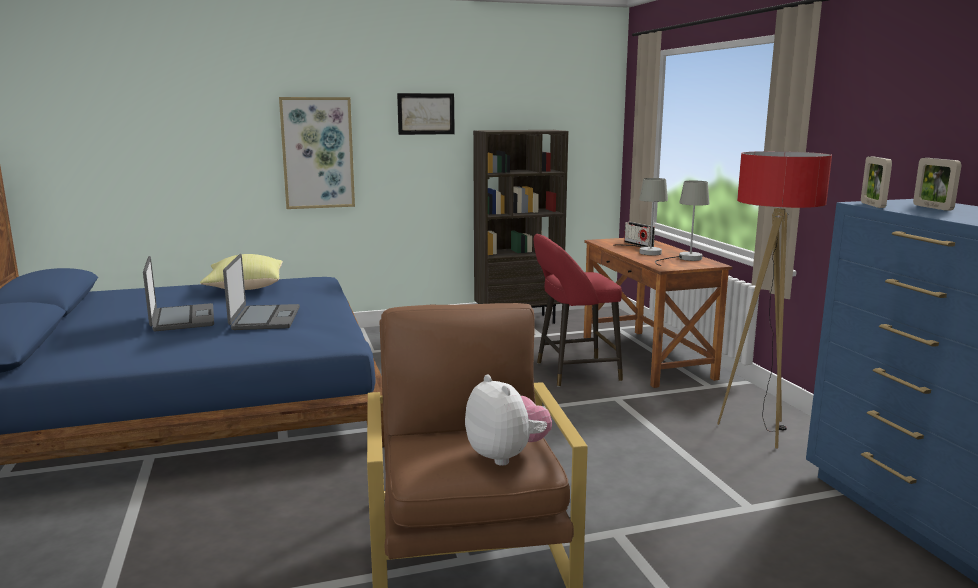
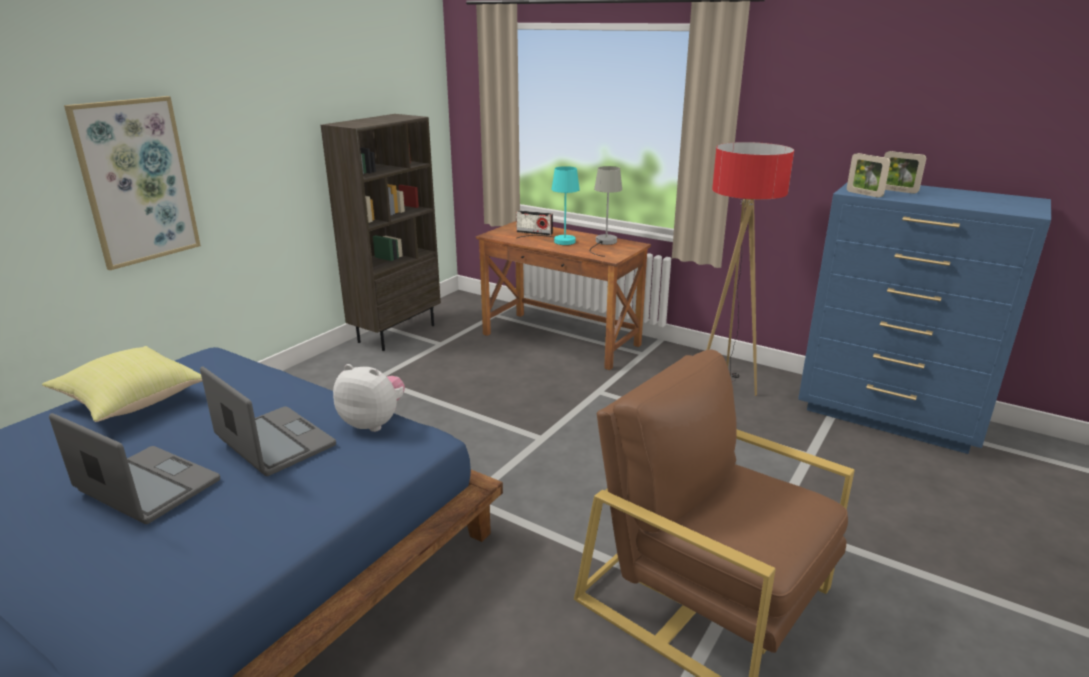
camera: 40 degrees left, 10 degrees up
picture [397,93,455,135] -> none
plush toy [465,374,552,466] -> plush toy moved to [333,364,405,432]
red stool [534,234,623,387] -> none
grey table lamp [624,178,668,255] -> turquoise table lamp [516,166,580,245]

